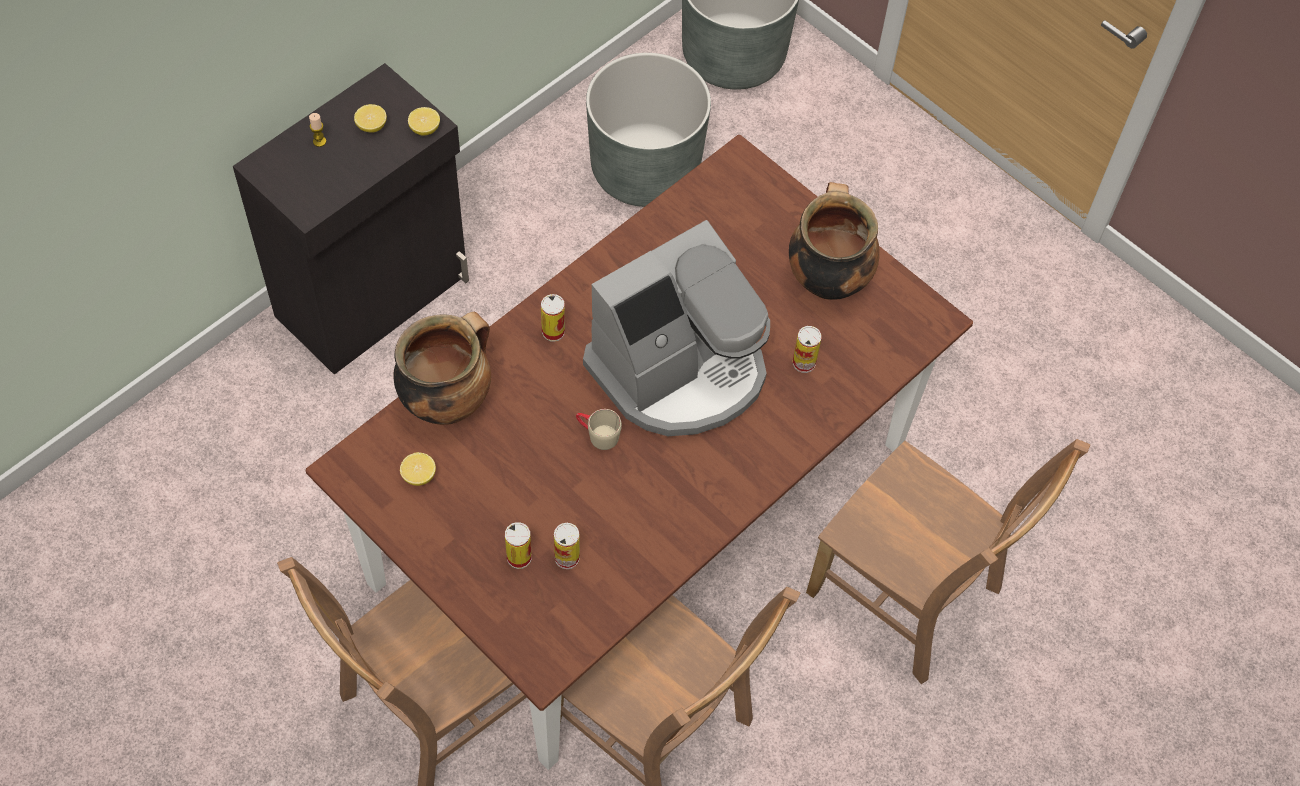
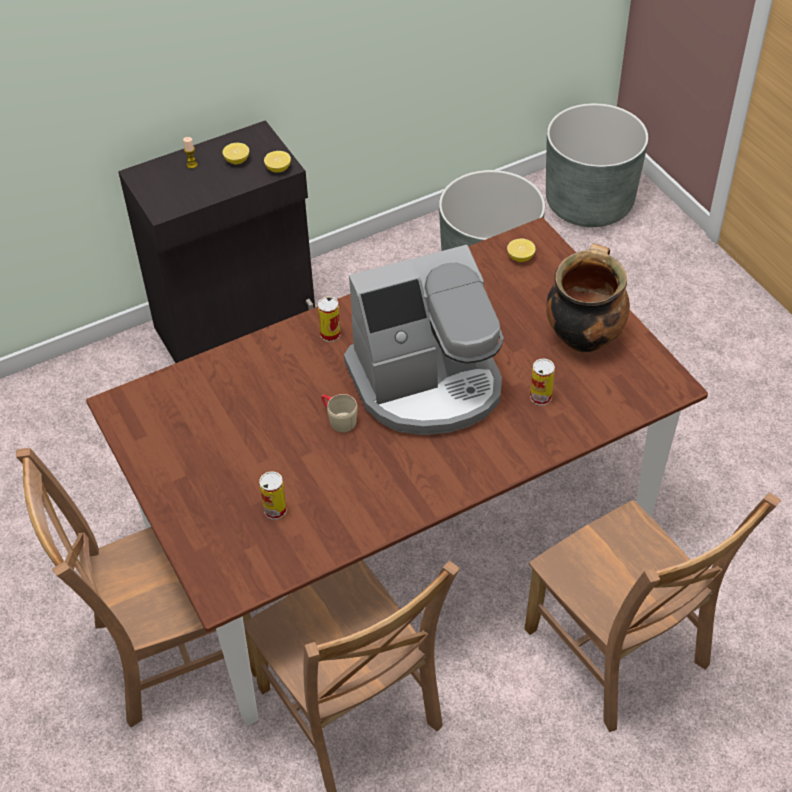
camera: 20 degrees right, 10 degrees down
cooking pot [393,312,491,425] -> none
lemon [400,452,436,486] -> lemon moved to [507,238,536,262]
can [505,522,532,569] -> none

